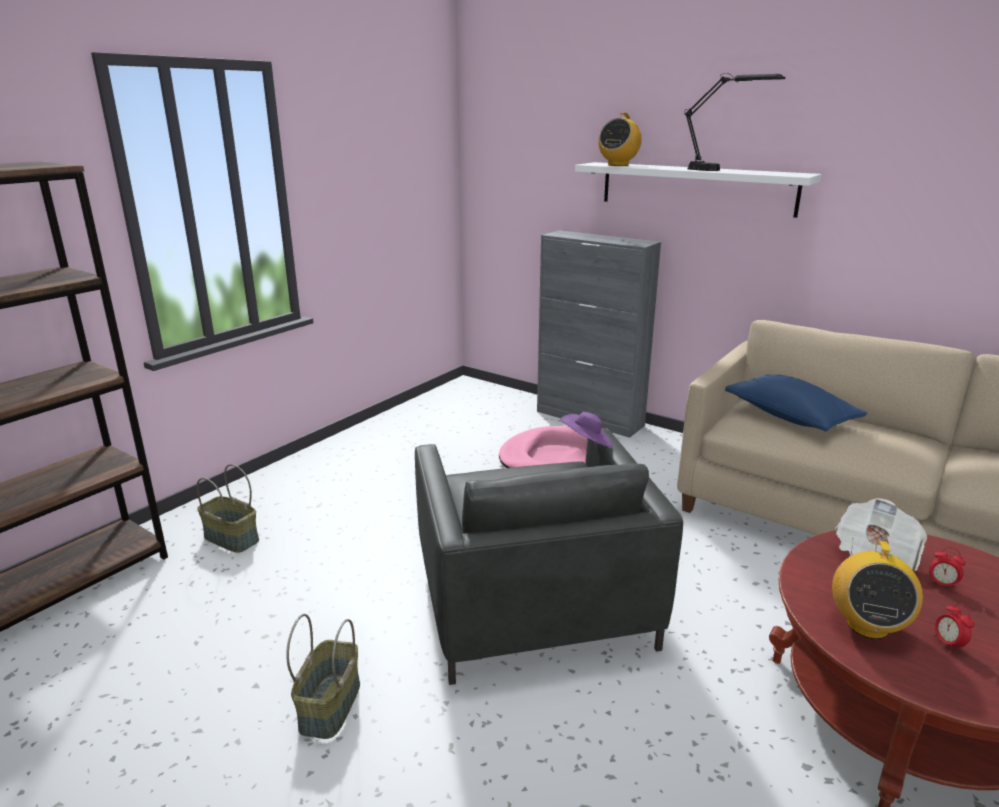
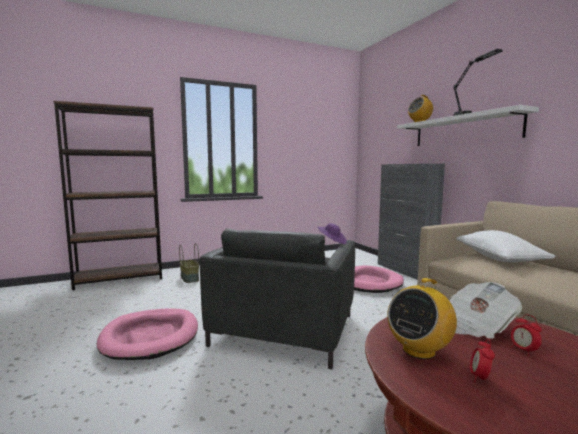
camera: 30 degrees right, 15 degrees down
basket [286,614,360,739] -> pink dog bed [97,309,198,360]
blue pillow [725,374,867,431] -> white pillow [456,230,555,262]

